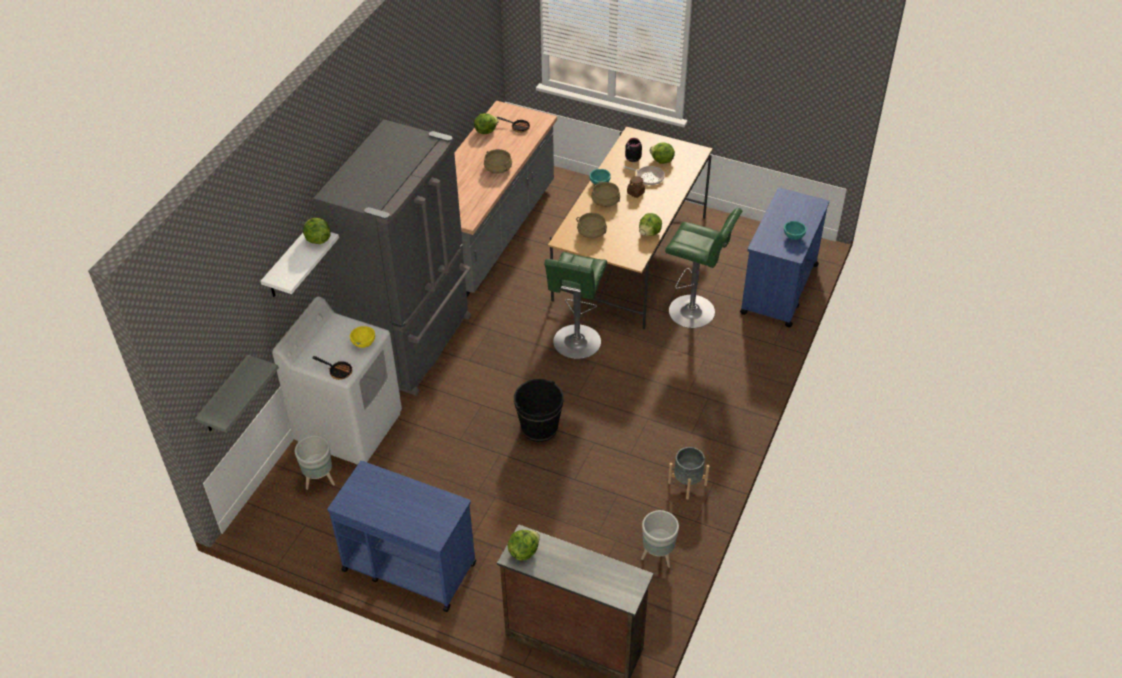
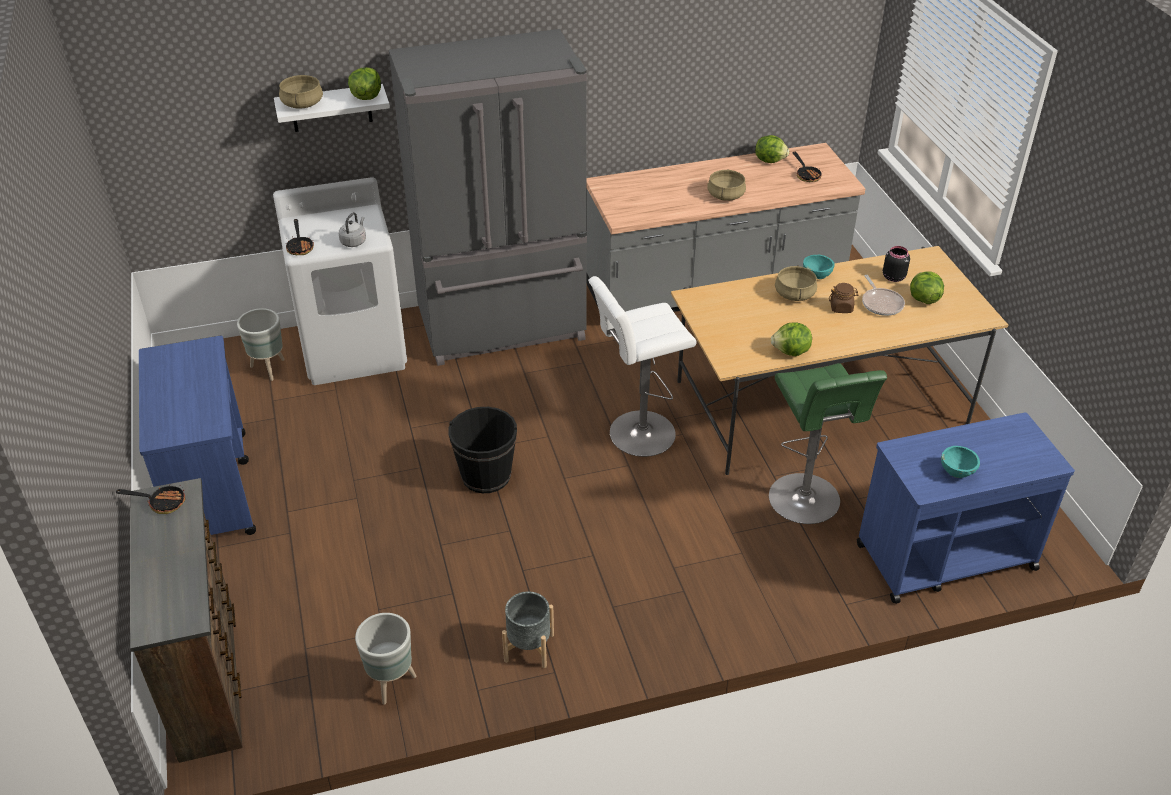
camera: 50 degrees right, 5 degrees down
grey shelf [195,355,279,433] -> none
yellow bowl [350,326,375,348] -> grey kettle [339,212,366,247]
lettuce [507,530,540,560] -> frying pan [116,484,185,514]
green stool [544,252,607,359] -> white stool [588,276,697,457]
beige cooking pot [576,213,607,239] -> beige cooking pot moved to [279,75,323,109]

